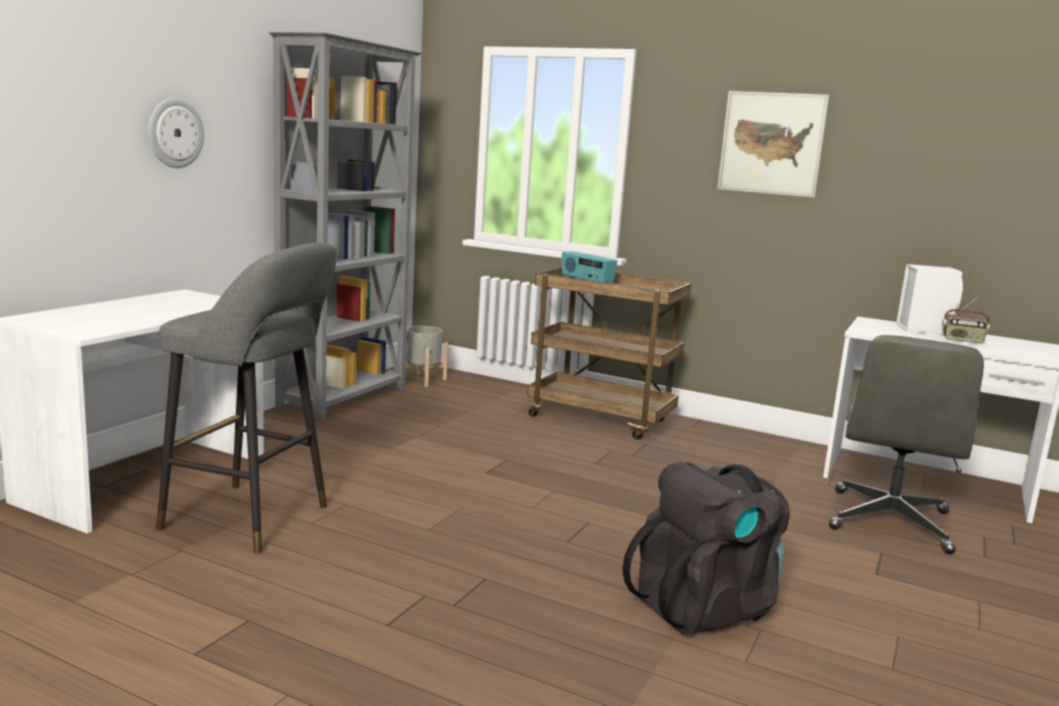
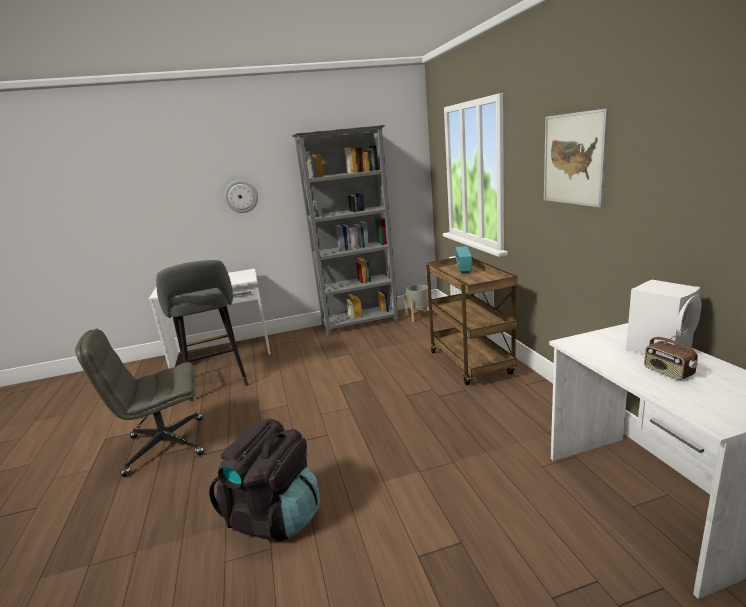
camera: 50 degrees right, 5 degrees up
grey office chair [829,335,984,554] -> grey office chair moved to [75,329,204,477]

